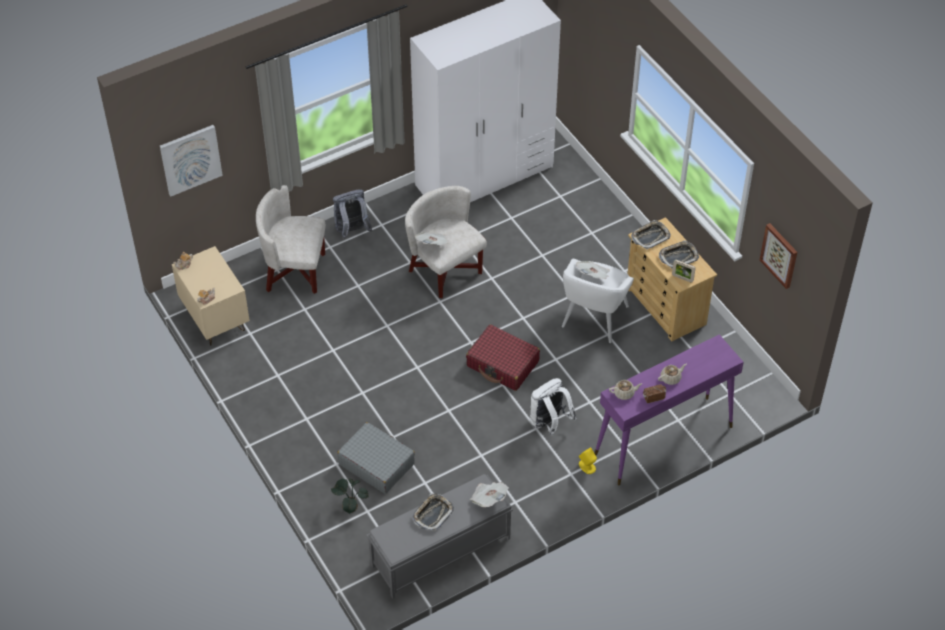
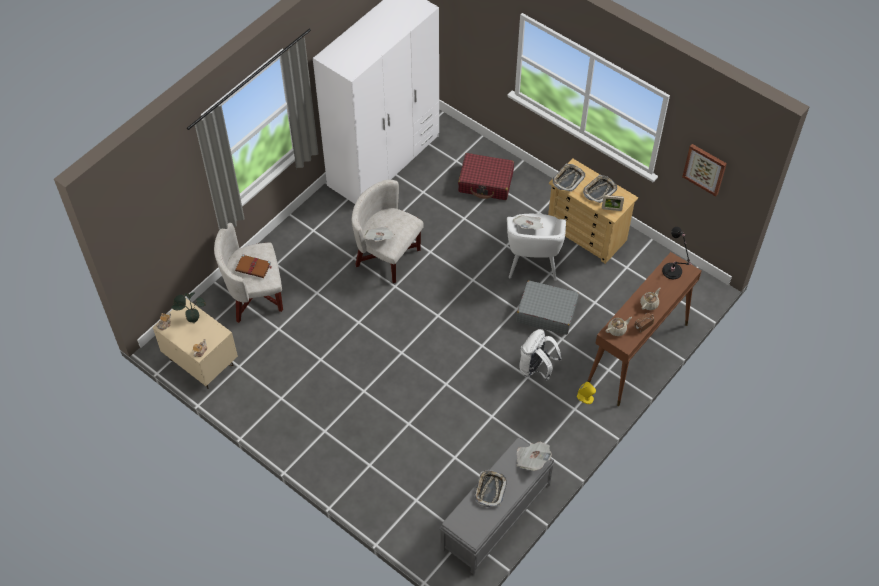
camera: 20 degrees left, 5 degrees up
picture [160,125,223,197] -> none
potted plant [331,479,368,514] -> potted plant moved to [171,292,206,323]
grey backpack [333,189,372,239] -> none
grey suitcase [337,422,415,494] -> grey suitcase moved to [516,281,579,335]
red suitcase [466,324,540,391] -> red suitcase moved to [458,153,514,200]
purple console table [595,334,744,485] -> brown console table [587,252,701,406]
none -> brown book [235,254,272,278]
none -> black table lamp [662,227,691,279]

